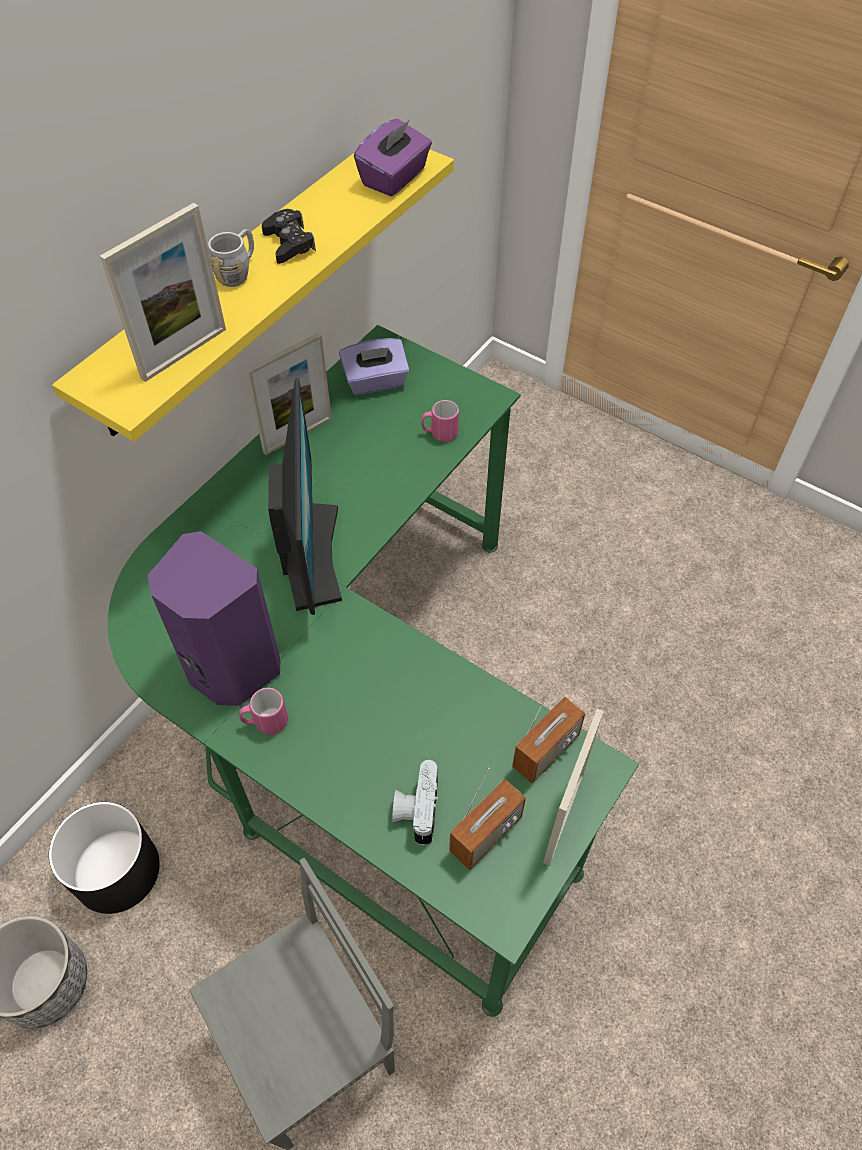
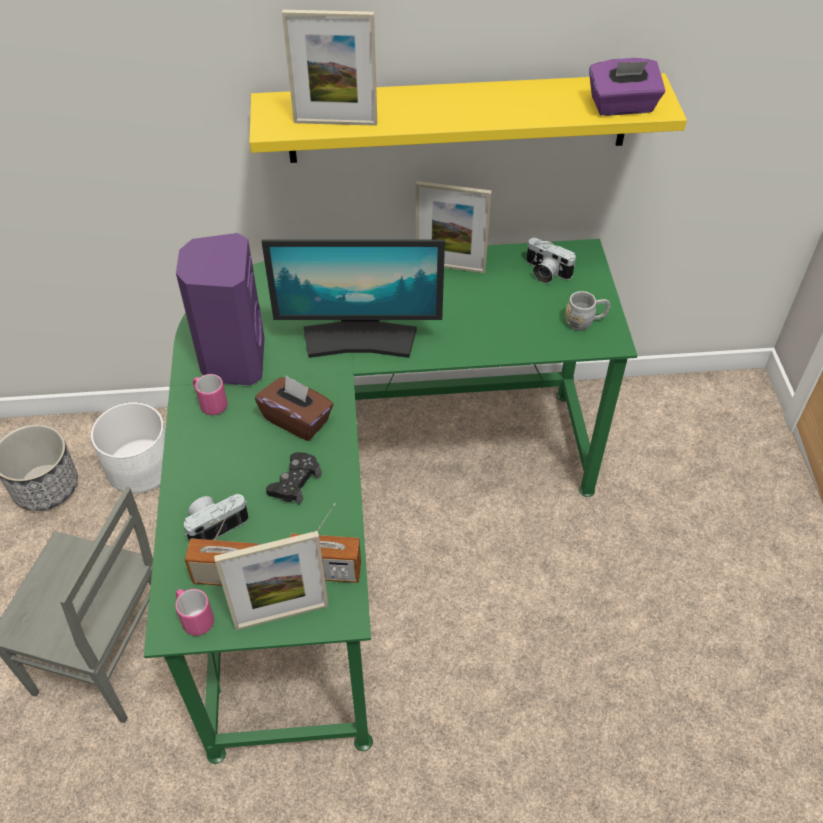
camera: 50 degrees right, 5 degrees down
black planter [49,802,160,914] -> white planter [91,402,166,494]
grey mug [208,229,254,287] -> grey mug moved to [566,291,610,331]
black game controller [262,209,316,264] -> black game controller moved to [266,452,322,505]
monitor [268,378,342,615] -> monitor turned 45 degrees clockwise [261,239,445,358]
purple tissue box [339,338,409,395] -> camera [526,238,576,283]
pink mug [421,400,459,442] -> pink mug moved to [175,589,214,636]
none -> brown tissue box [255,375,333,441]

